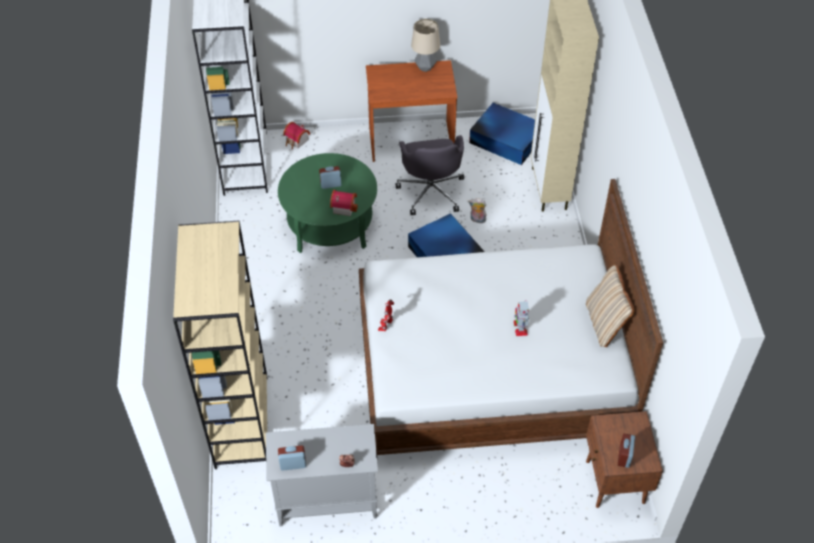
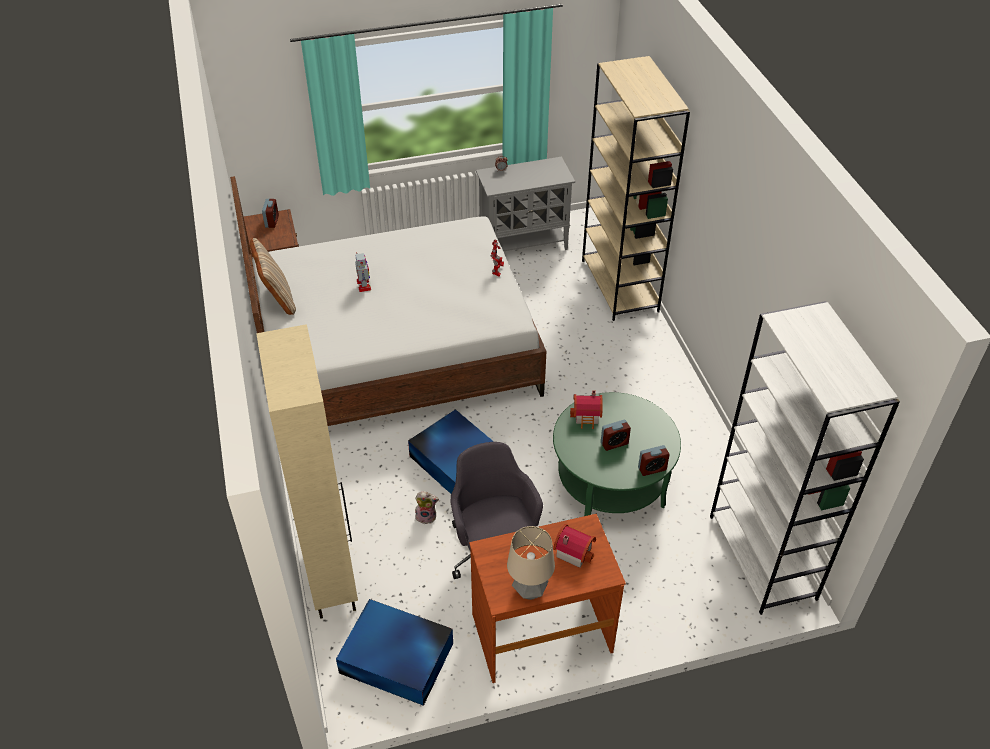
camera: 170 degrees right, 5 degrees down
alarm clock [278,445,306,471] -> alarm clock moved to [638,445,670,476]
toy house [283,122,310,150] -> toy house moved to [553,524,596,568]

